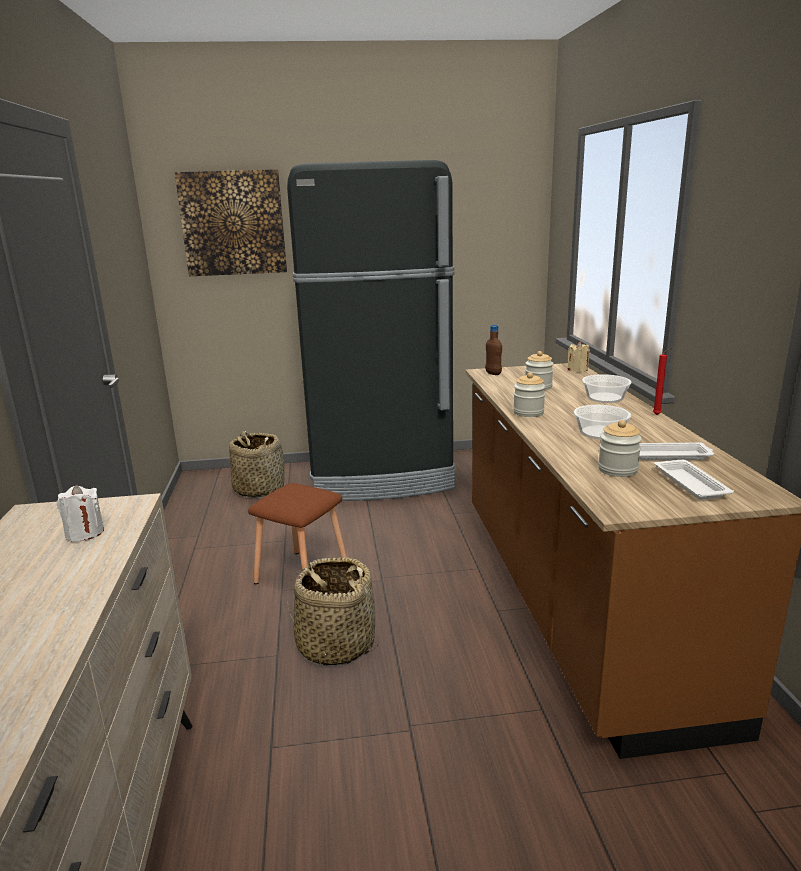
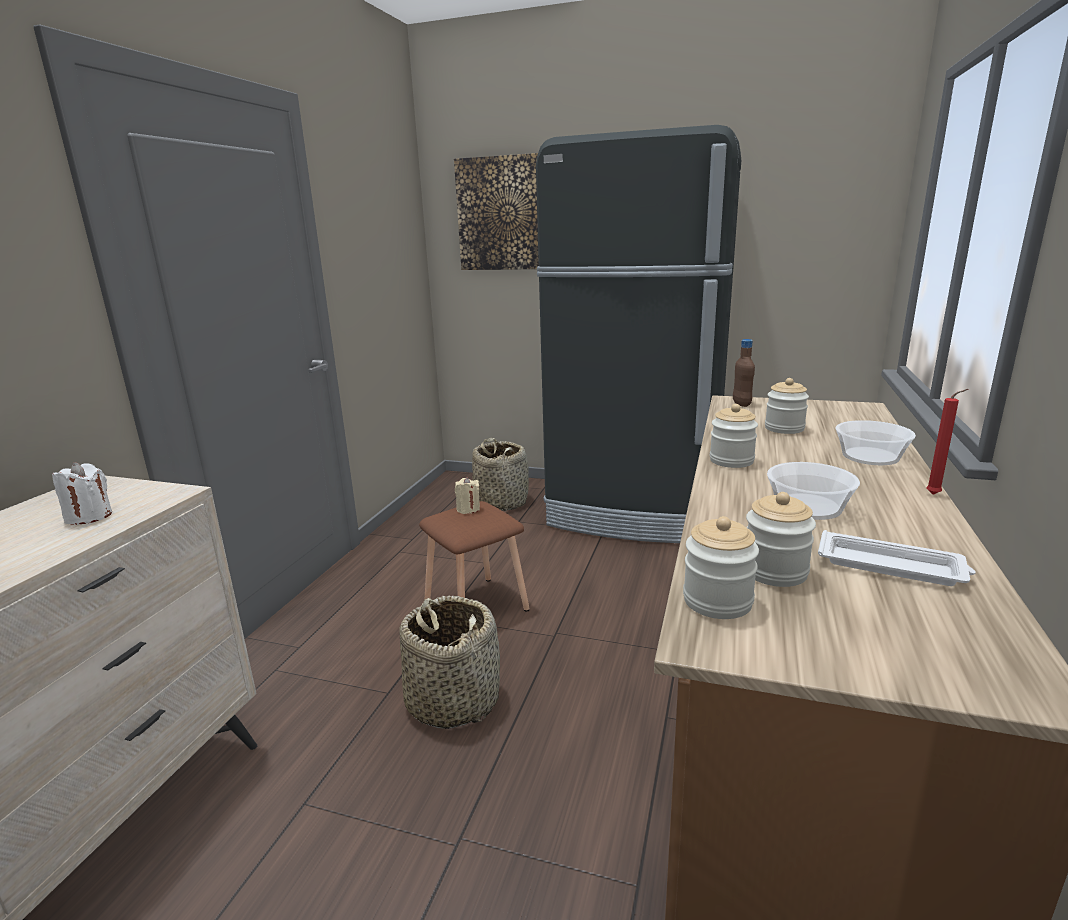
camera: 25 degrees right, 0 degrees up
beige candle [567,341,590,372] -> beige candle moved to [455,477,480,514]
white tray [654,460,734,500] -> none
none -> jar [683,516,759,619]

